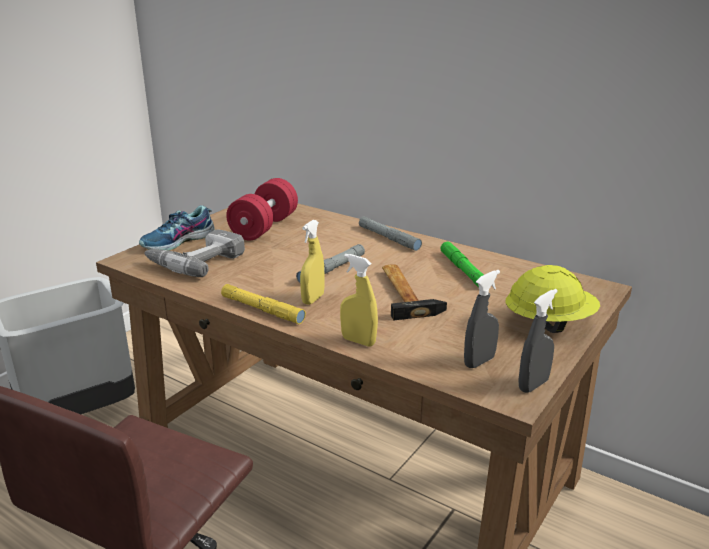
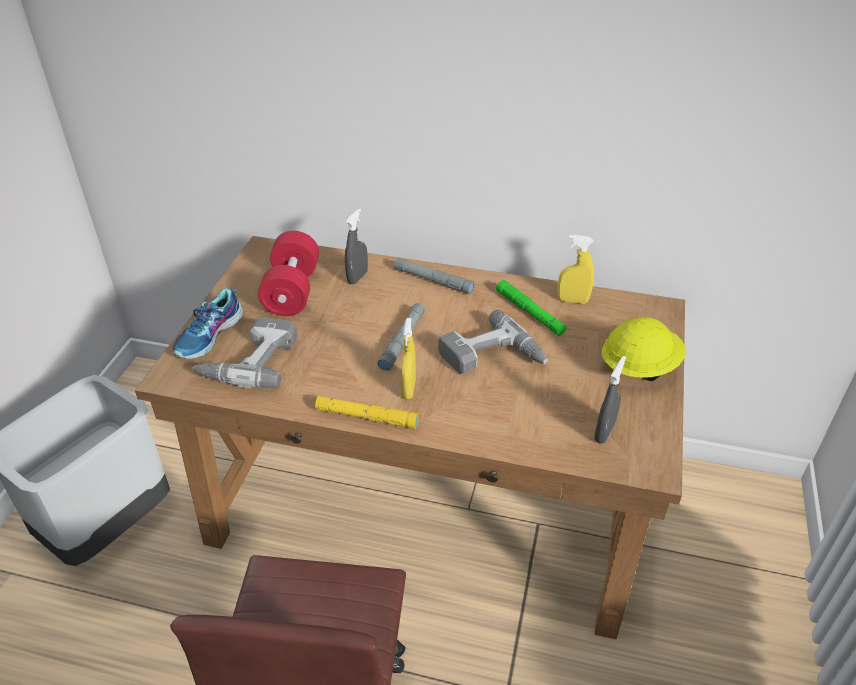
camera: 20 degrees left, 15 degrees up
yellow spray bottle [340,254,378,347] -> yellow spray bottle moved to [558,235,594,304]
hammer [382,264,447,320] -> power drill [438,310,548,374]
grey spray bottle [518,289,558,393] -> grey spray bottle moved to [345,208,368,284]

